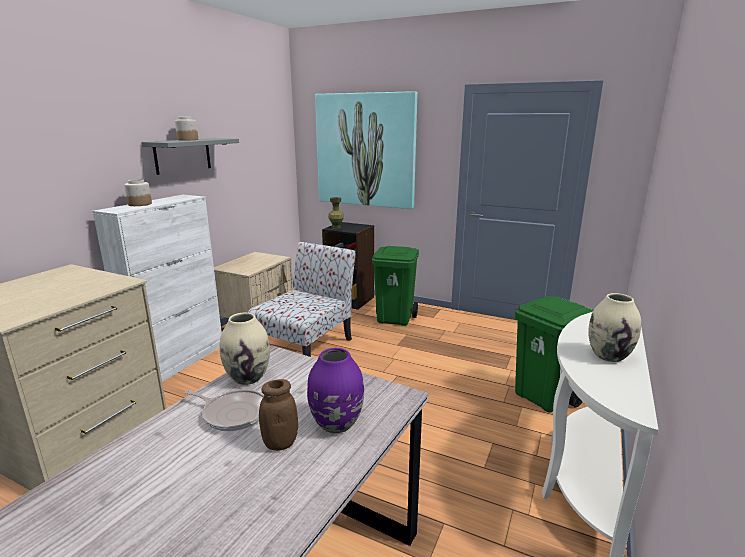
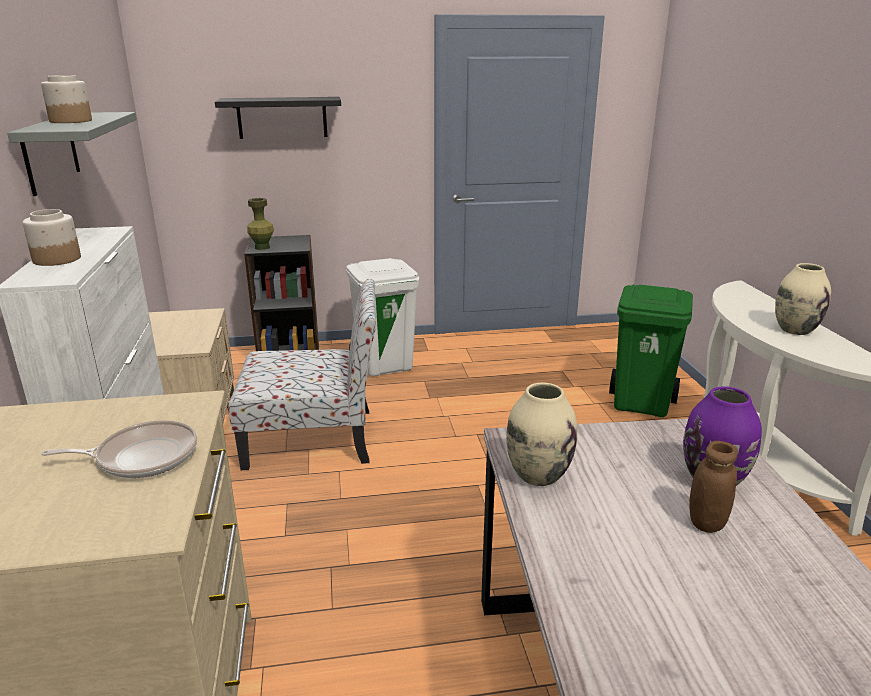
camera: 35 degrees left, 5 degrees up
frying pan [185,389,264,431] -> frying pan moved to [41,420,197,478]
chair [248,242,355,357] -> chair turned 90 degrees clockwise [228,279,376,470]
picture [315,91,417,209] -> black shelf [215,97,341,139]
green trash can [372,246,419,326] -> white trash can [346,258,420,377]

